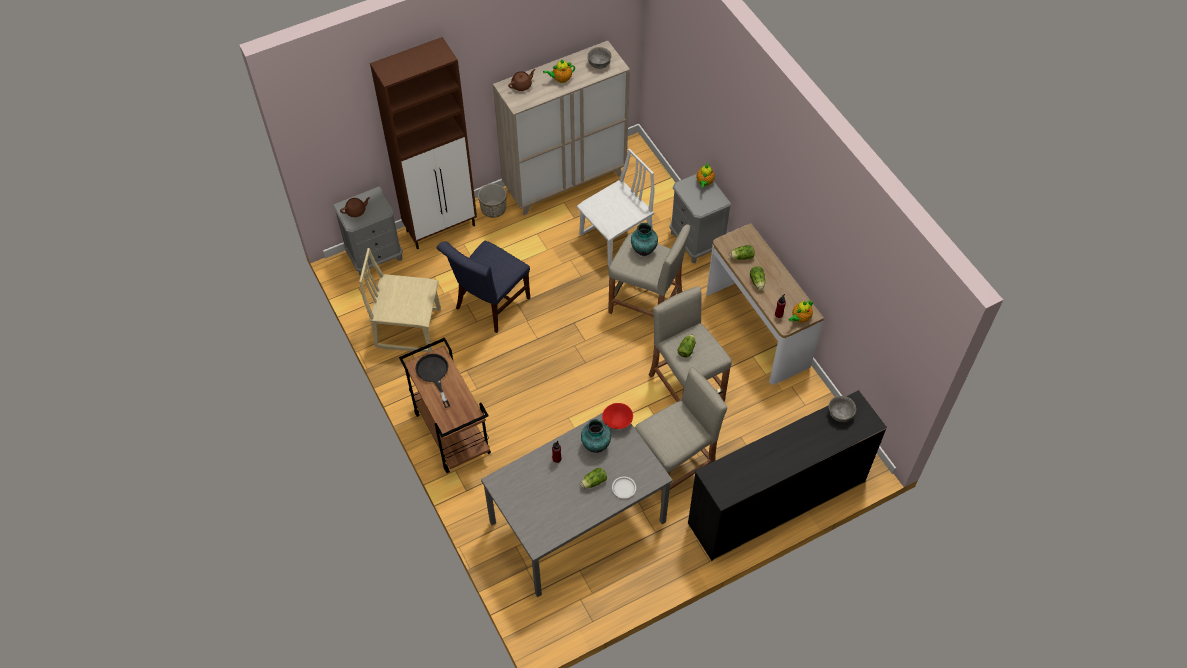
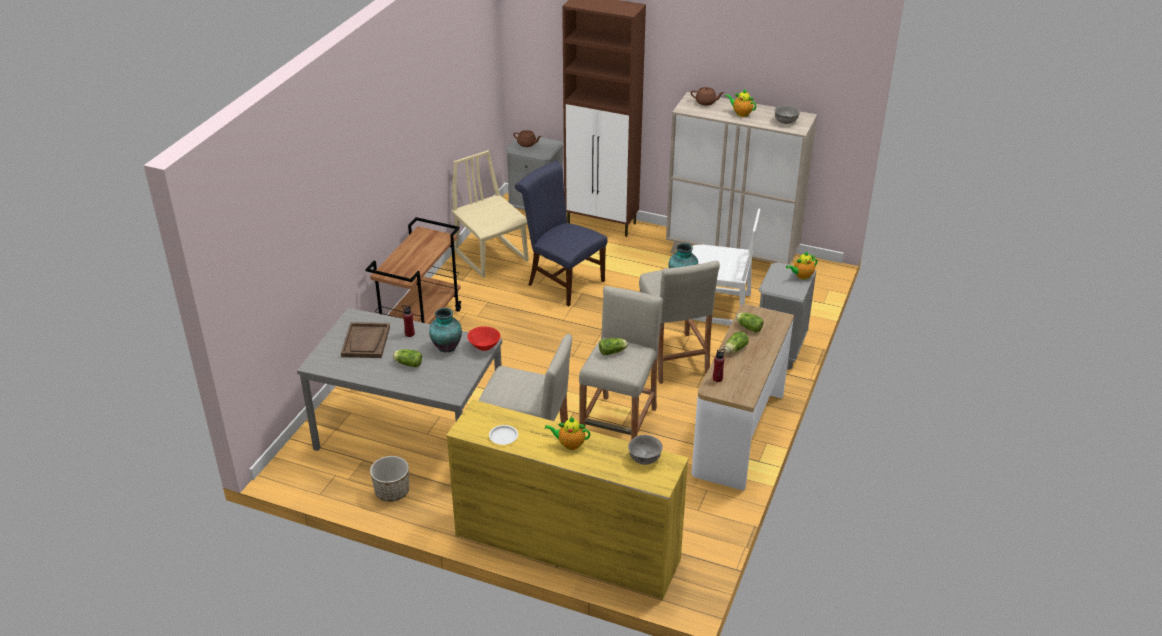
camera: 50 degrees right, 20 degrees down
black frying pan [415,354,450,408] -> none
blue chair [437,241,530,333] -> blue chair turned 45 degrees clockwise [515,161,608,307]
planter [478,183,506,218] -> planter moved to [370,456,409,502]
white plate [612,476,636,499] -> white plate moved to [489,425,518,445]
black dresser [688,390,887,561] -> yellow dresser [446,399,689,600]
teapot [788,301,813,323] -> teapot moved to [544,417,590,450]
none -> brown tray [341,322,390,358]

